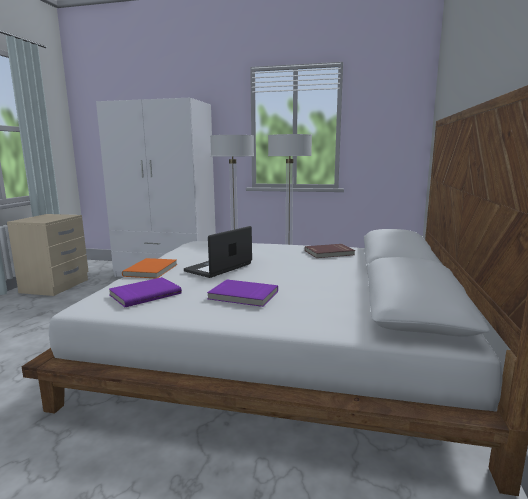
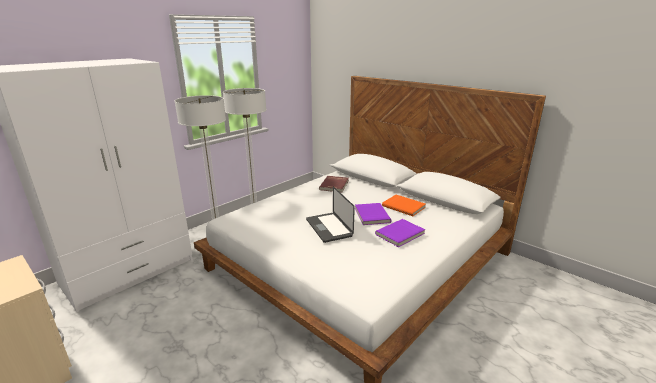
camera: 60 degrees left, 10 degrees up
purple book [109,277,182,307] -> purple book moved to [355,203,392,225]
orange book [122,258,177,278] -> orange book moved to [382,195,426,216]

